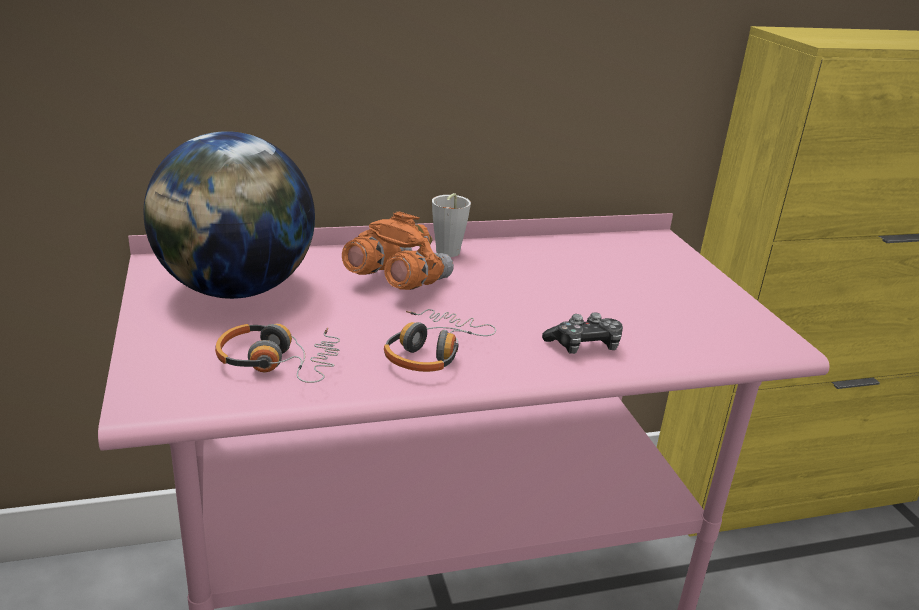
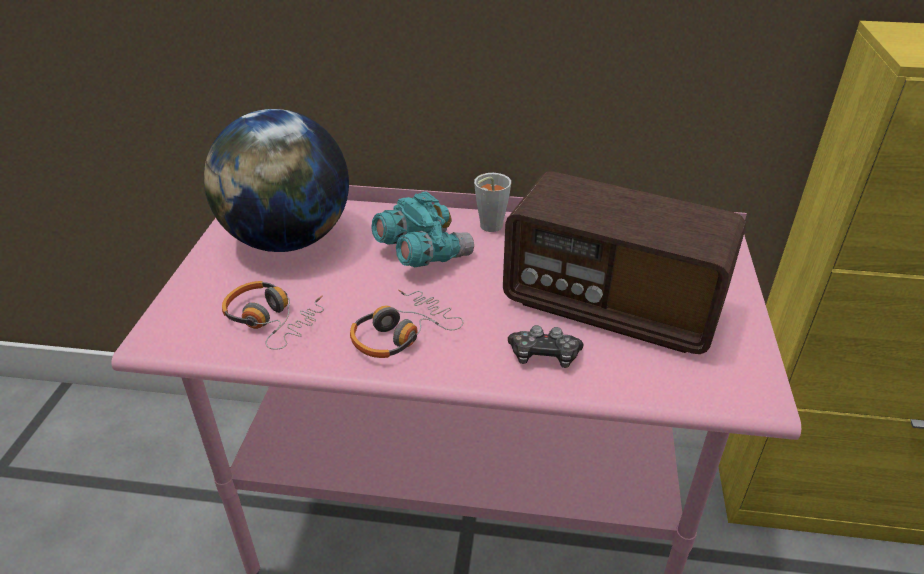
camera: 25 degrees right, 10 degrees up
orange binoculars [342,211,454,290] -> turquoise binoculars [371,191,474,267]
none -> radio [503,171,746,354]

